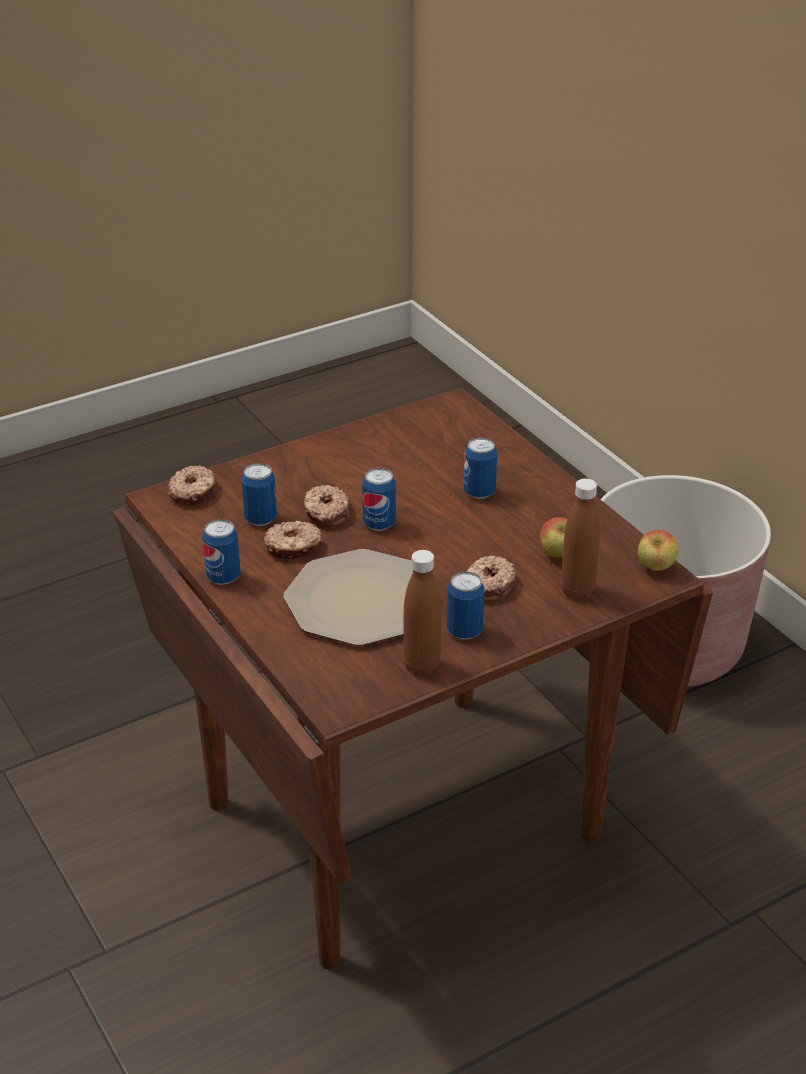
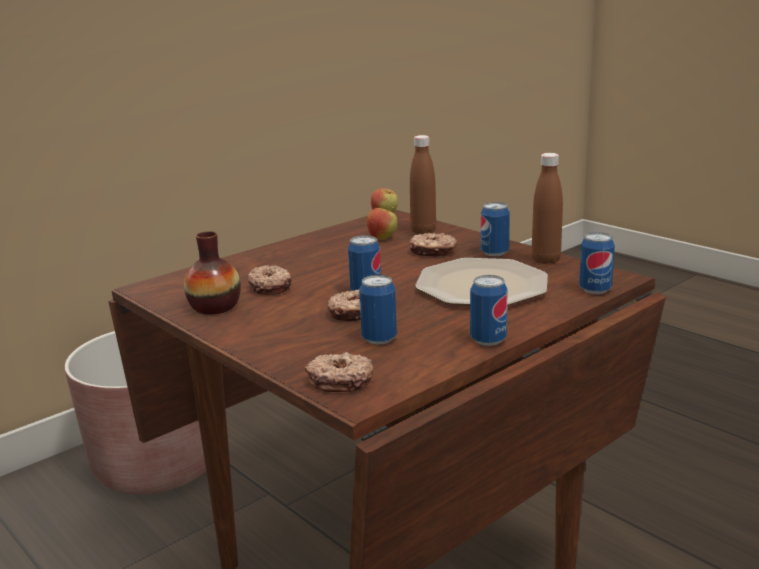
camera: 100 degrees left, 15 degrees down
donut [264,521,322,559] -> donut moved to [248,265,292,295]
can [464,437,497,499] -> can moved to [579,232,615,294]
none -> vase [184,231,241,315]

